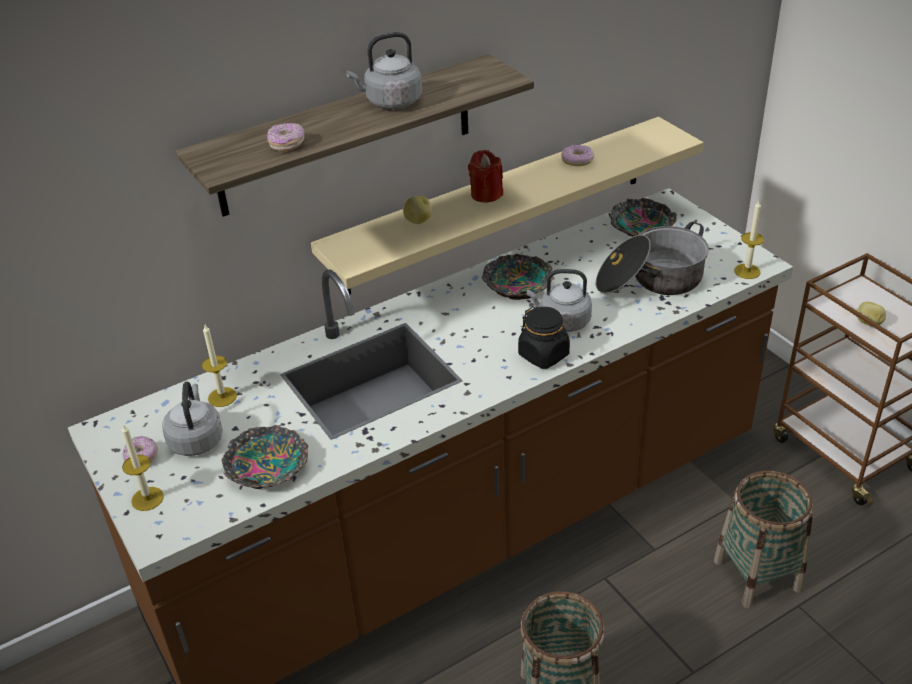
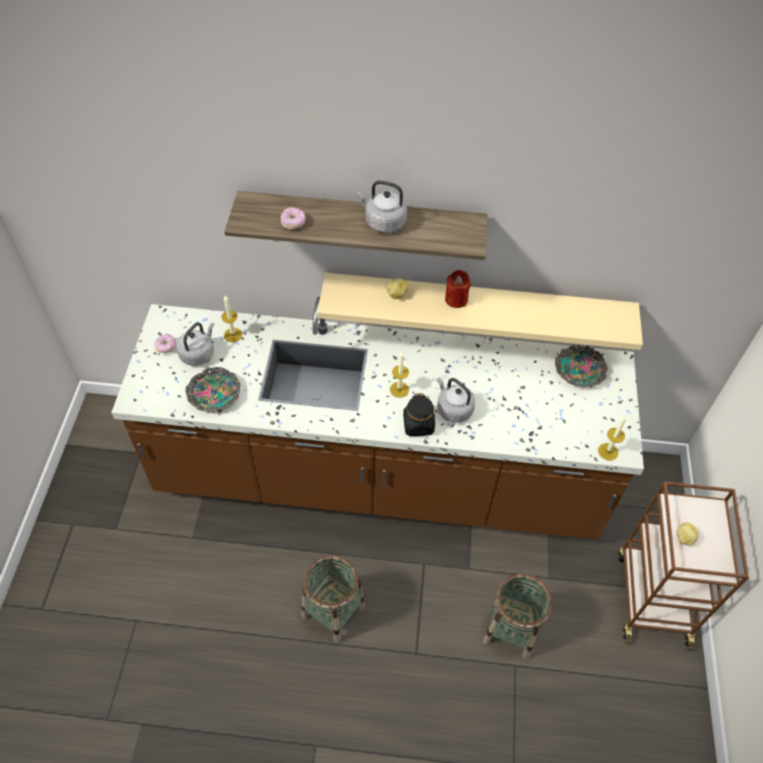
camera: 35 degrees right, 15 degrees up
candle [121,425,164,511] -> candle moved to [390,352,409,398]
bowl [482,254,555,300] -> none
donut [561,145,595,166] -> none
cooking pot [595,222,709,295] -> none

